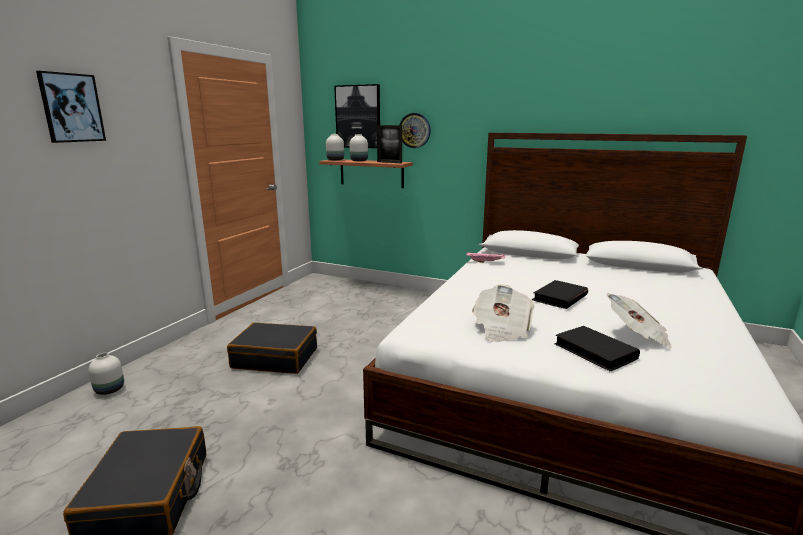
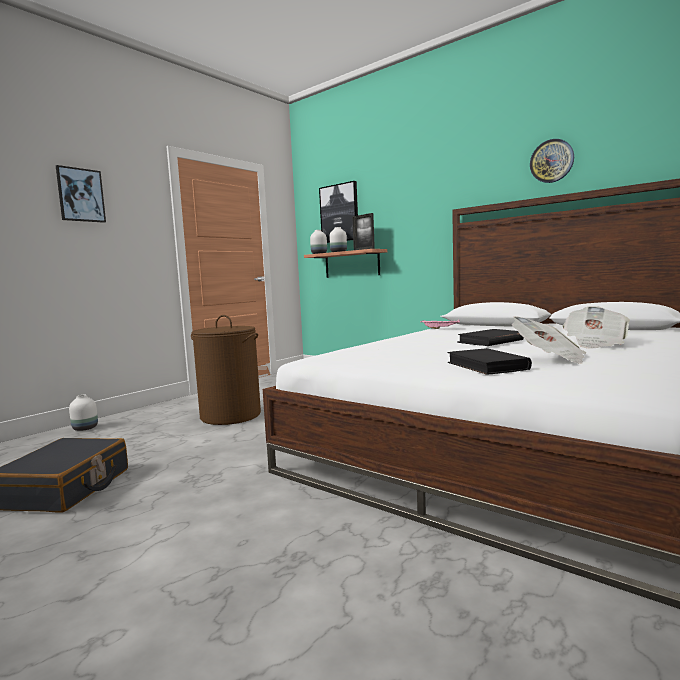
camera: 15 degrees right, 10 degrees down
black suitcase [227,322,317,374] -> brown laundry basket [191,315,261,425]
wall clock [400,113,431,148] -> wall clock moved to [530,139,574,183]
newspaper [472,285,535,342] -> newspaper moved to [562,306,630,349]

